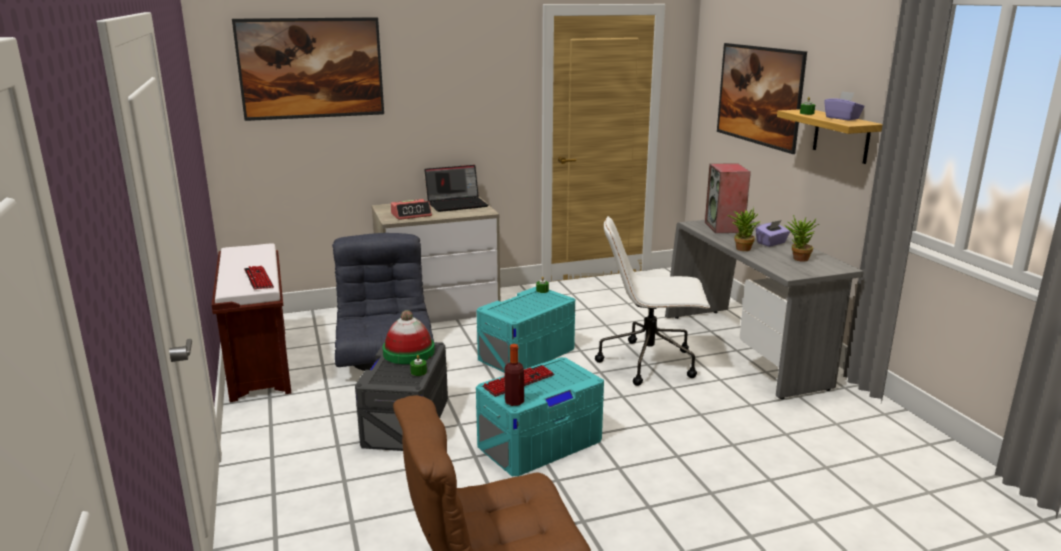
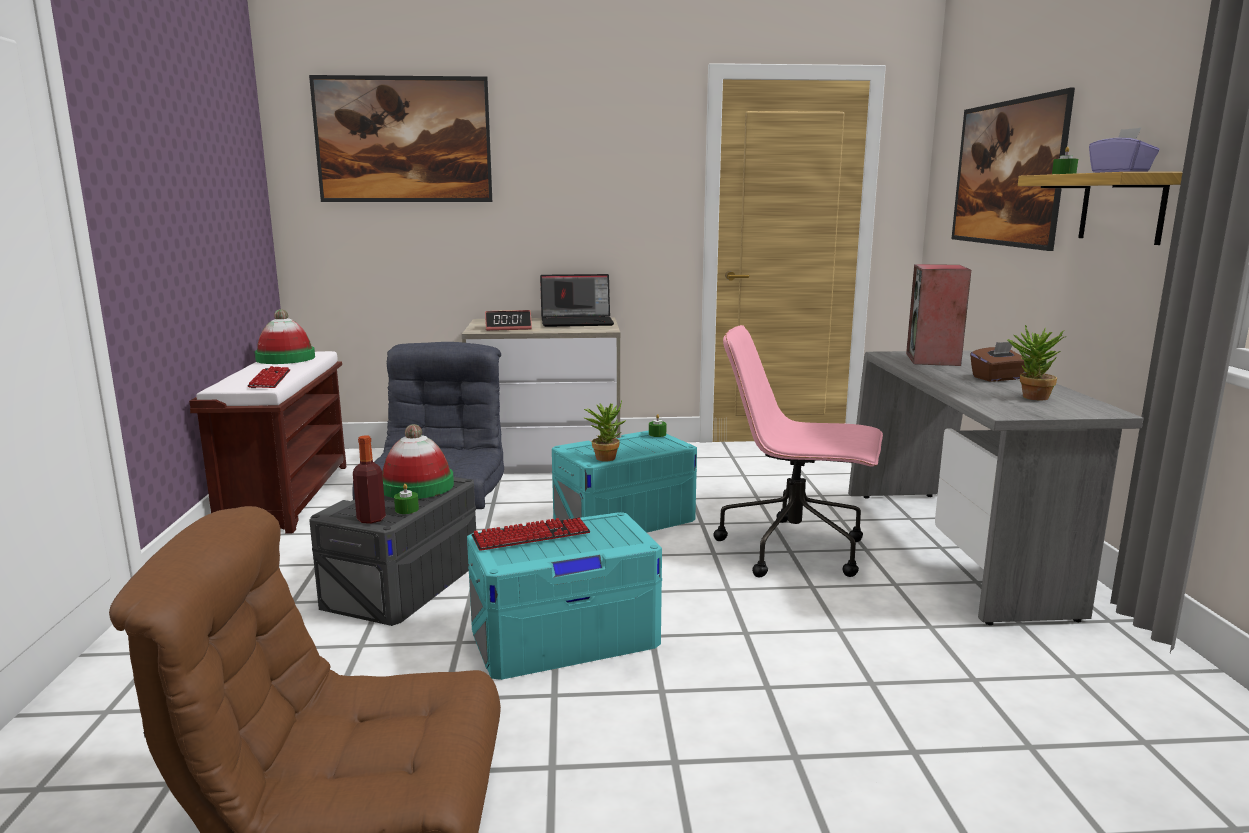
camera: 15 degrees right, 5 degrees down
bottle [504,344,524,406] -> bottle moved to [353,435,386,524]
white office chair [595,216,710,386] -> pink office chair [713,325,883,577]
potted plant [727,207,761,251] -> potted plant moved to [584,400,626,462]
purple tissue box [756,220,790,247] -> brown tissue box [970,342,1026,382]
none -> hat [255,309,315,364]

